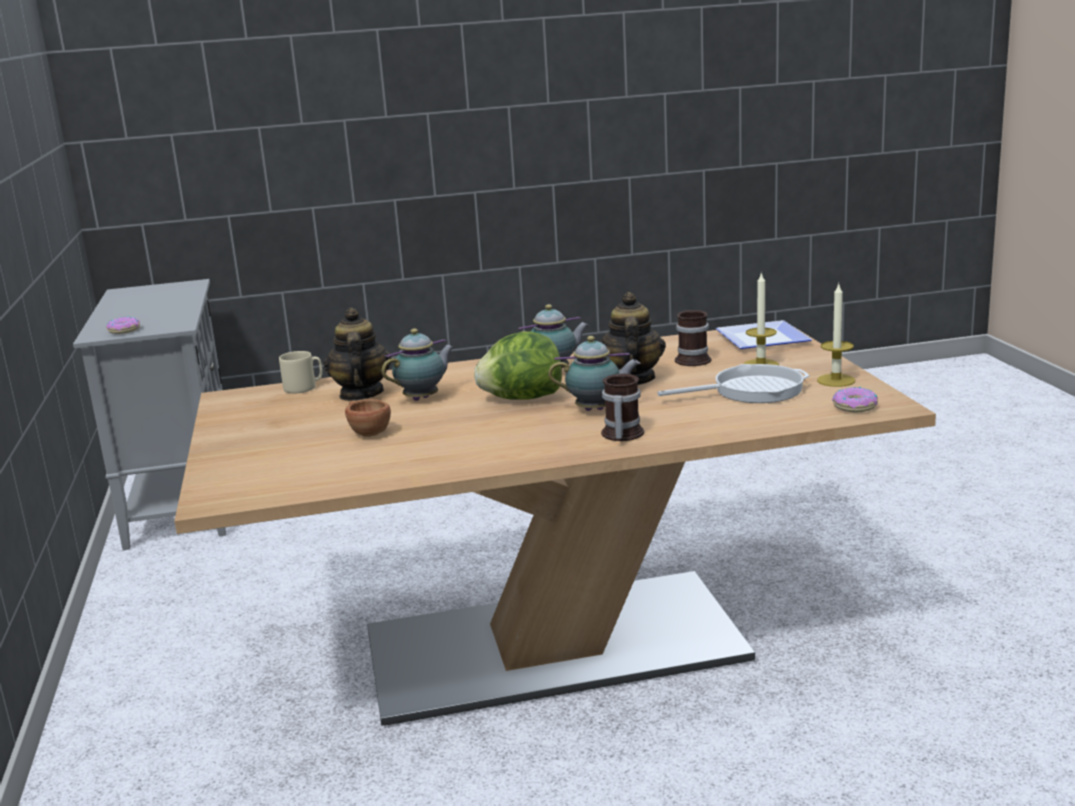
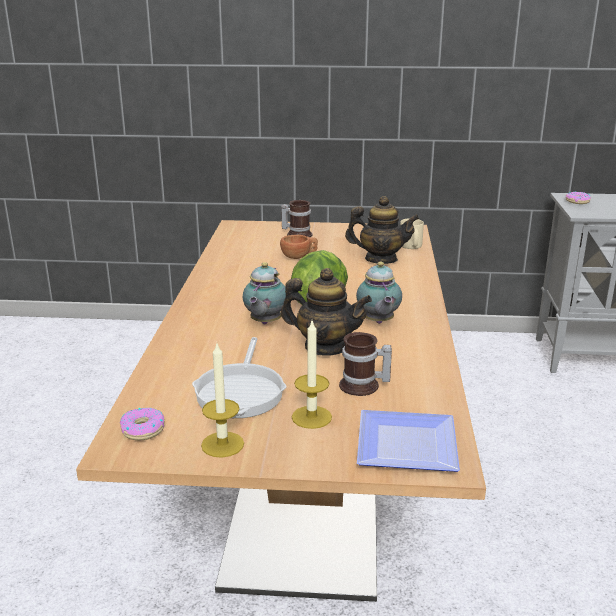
camera: 105 degrees right, 5 degrees up
teapot [382,328,454,401] -> none
mug [601,374,644,441] -> mug moved to [281,200,312,237]

